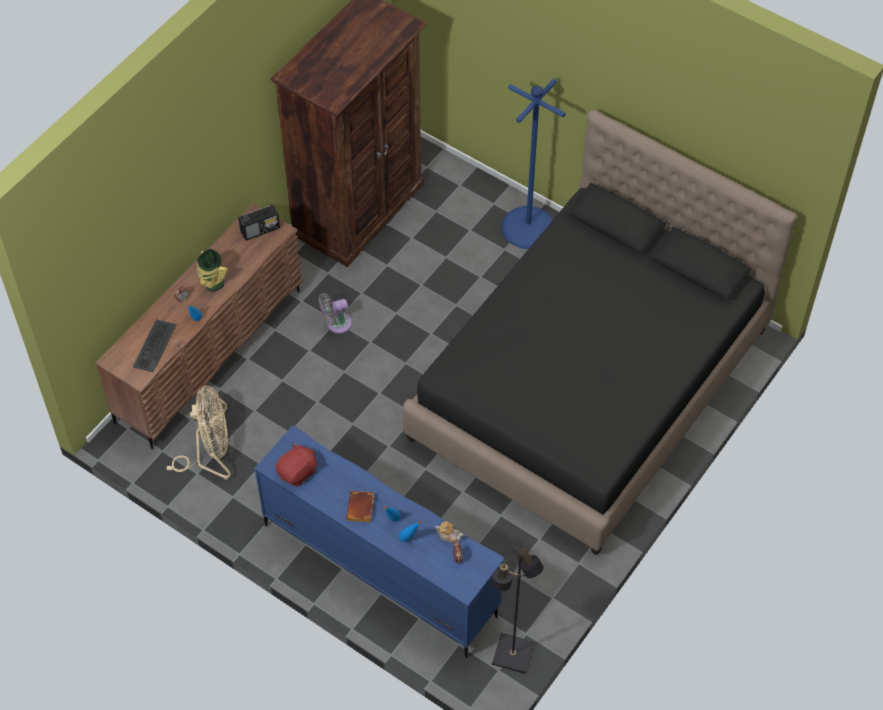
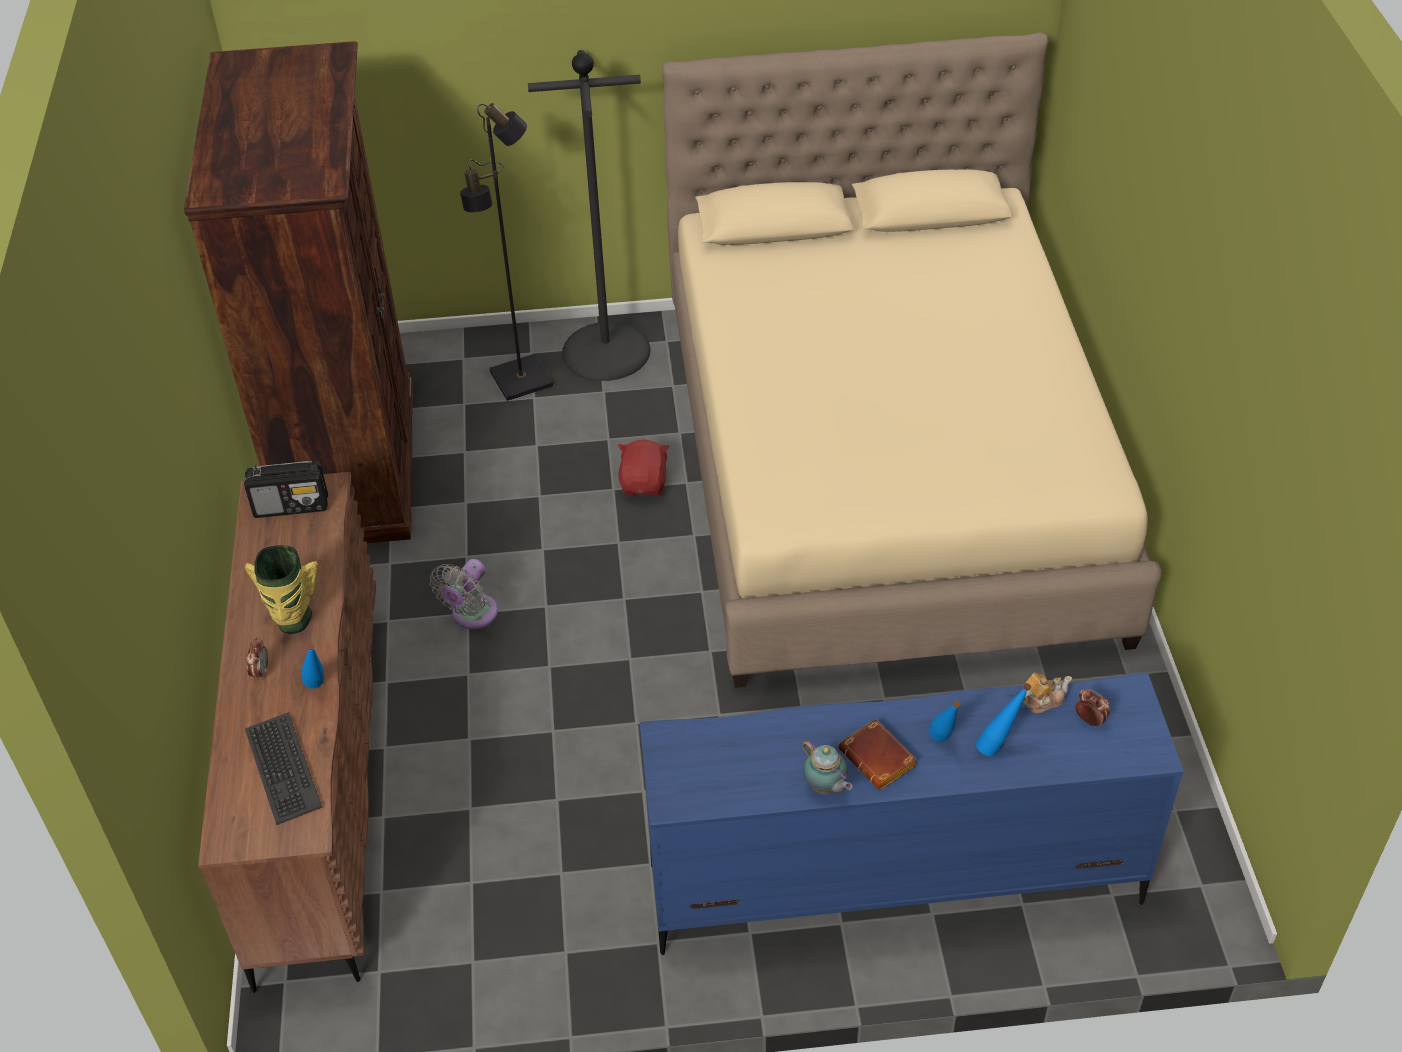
camera: 40 degrees left, 10 degrees down
beige fan [165,385,231,480] -> none
radio [238,205,280,241] -> radio turned 60 degrees clockwise [244,461,328,518]
red plush toy [275,442,317,487] -> red plush toy moved to [618,440,670,496]
black bed [403,110,797,555] -> beige bed [662,33,1161,688]
black floor lamp [491,548,544,674] -> black floor lamp moved to [460,103,553,401]
blue clothes rack [501,79,566,249] -> black clothes rack [528,50,650,381]
none -> teapot [802,739,852,794]

